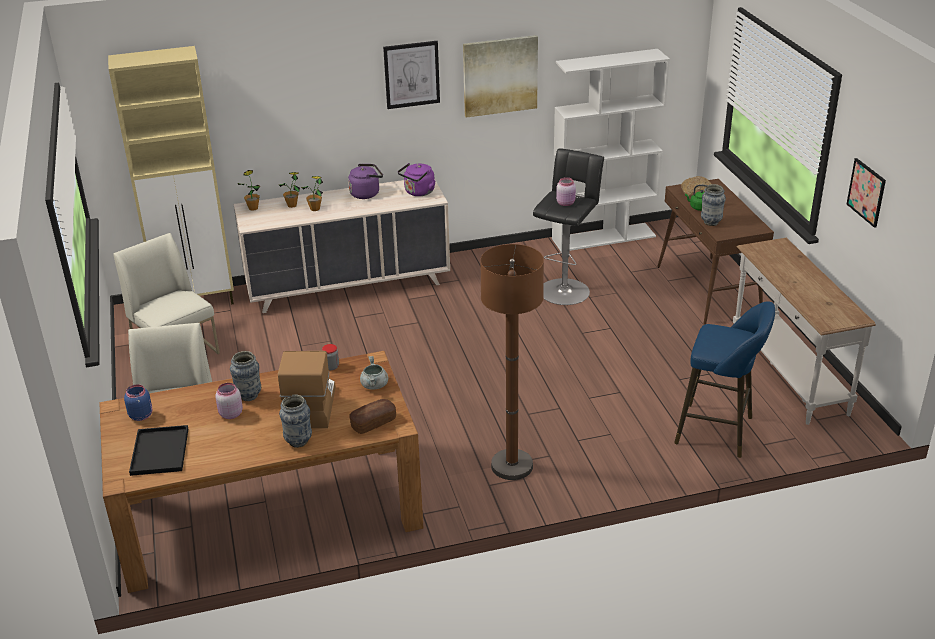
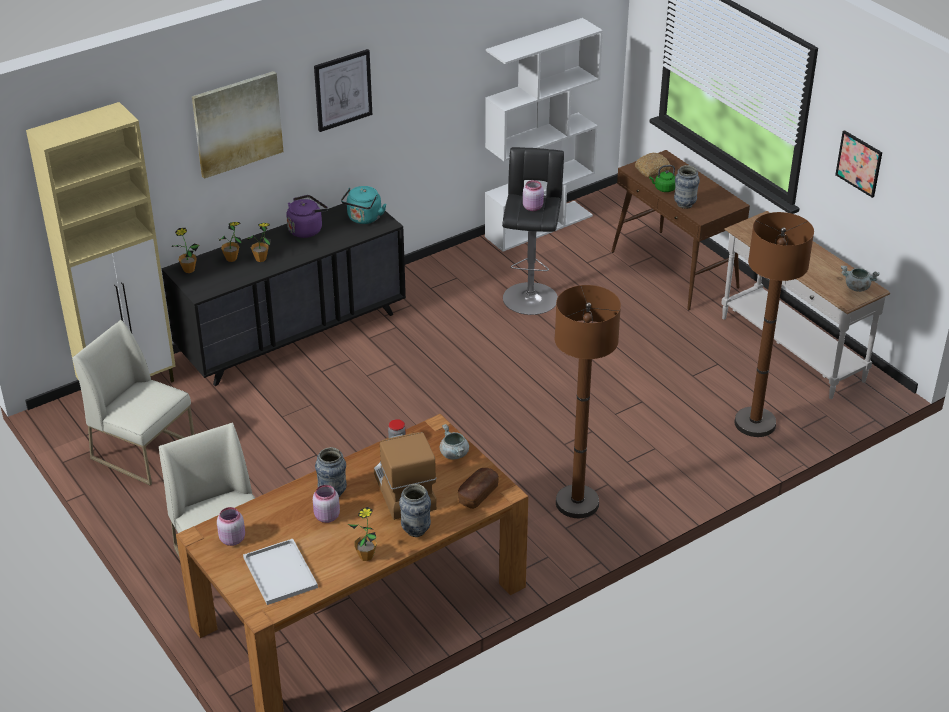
camera: 20 degrees left, 5 degrees up
blue jar [124,384,152,421] -> pink jar [217,507,245,546]
black tray [129,425,188,476] -> white tray [243,539,318,605]
beige dresser [234,179,450,313] -> black dresser [162,204,406,386]
purple kettle [398,163,436,196] -> turquoise kettle [341,186,386,224]
picture [463,35,538,118] -> picture moved to [192,71,283,179]
blue stool [674,301,775,458] -> brown floor lamp [734,212,814,437]
none -> potted plant [348,507,377,561]
none -> grey cooking pot [841,266,880,292]

